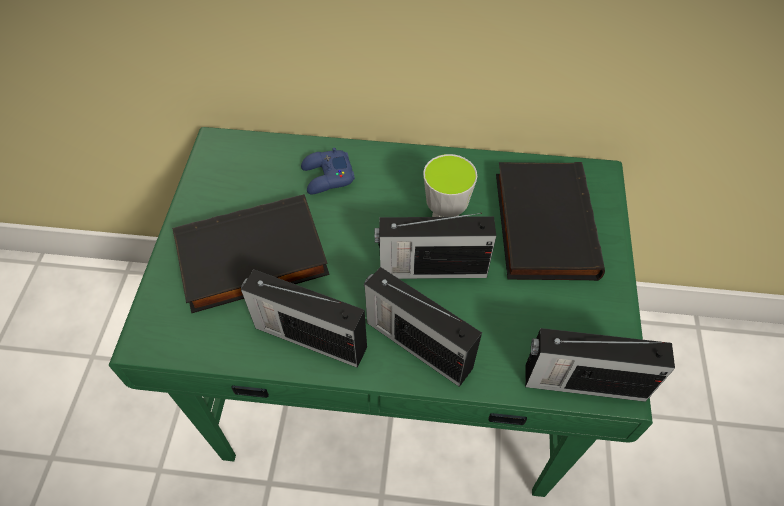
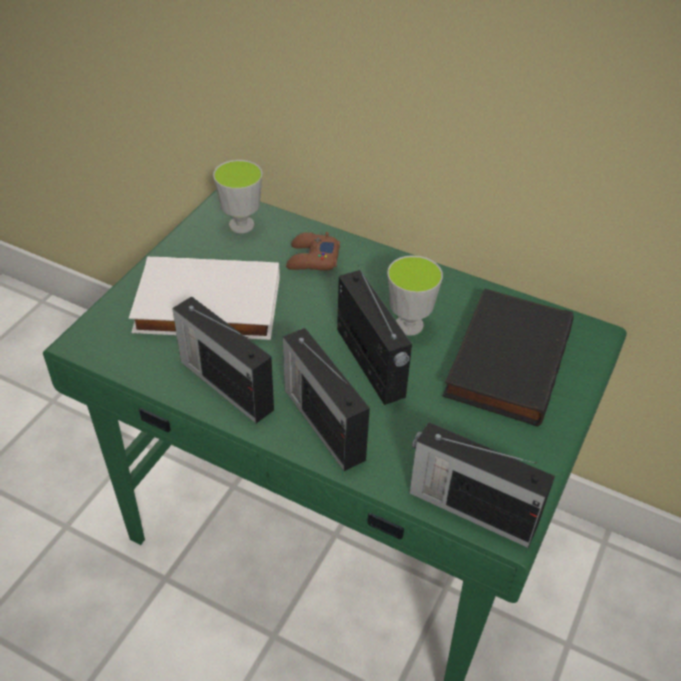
camera: 20 degrees right, 10 degrees down
black book [172,194,329,313] -> white book [129,257,280,340]
blue game controller [301,148,355,195] -> brown game controller [286,232,340,271]
radio [375,213,496,279] -> radio turned 135 degrees counterclockwise [337,265,412,405]
none -> cup [213,160,263,233]

